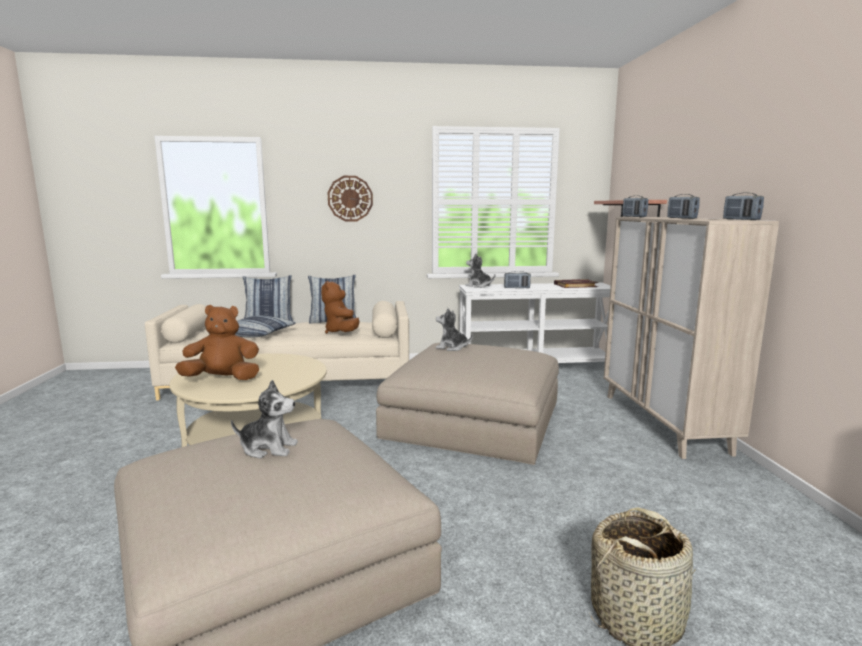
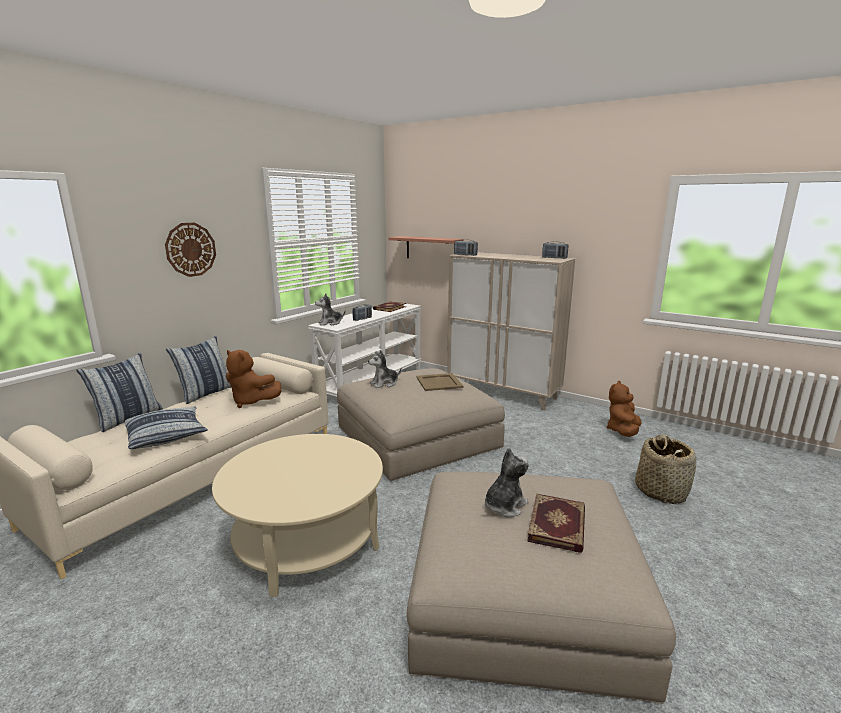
camera: 50 degrees left, 5 degrees up
brown plush toy [175,305,259,380] -> brown plush toy moved to [607,381,642,437]
radio [667,194,700,219] -> none
none -> beige tray [417,373,464,391]
none -> book [527,493,585,553]

